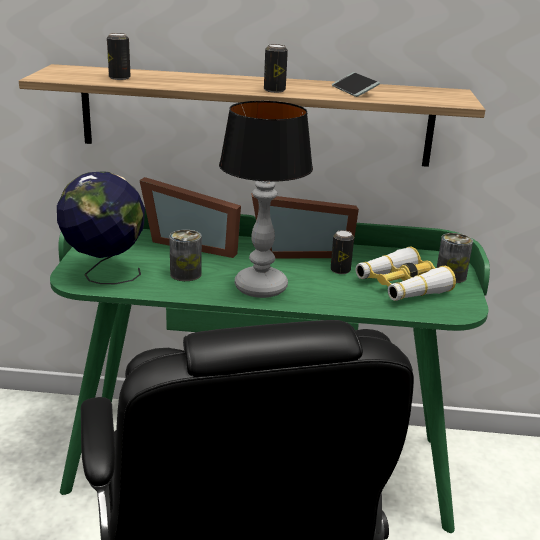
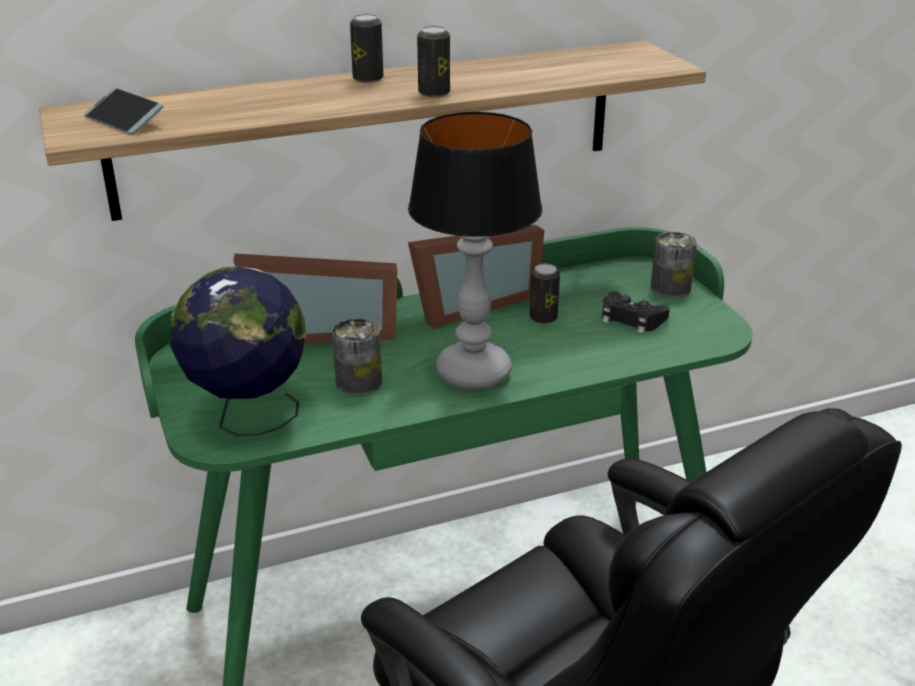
camera: 25 degrees left, 5 degrees up
can [107,33,131,80] -> can moved to [350,14,383,83]
phone [332,72,380,97] -> phone moved to [84,88,163,135]
binoculars [356,246,456,301] -> black game controller [602,292,670,334]

